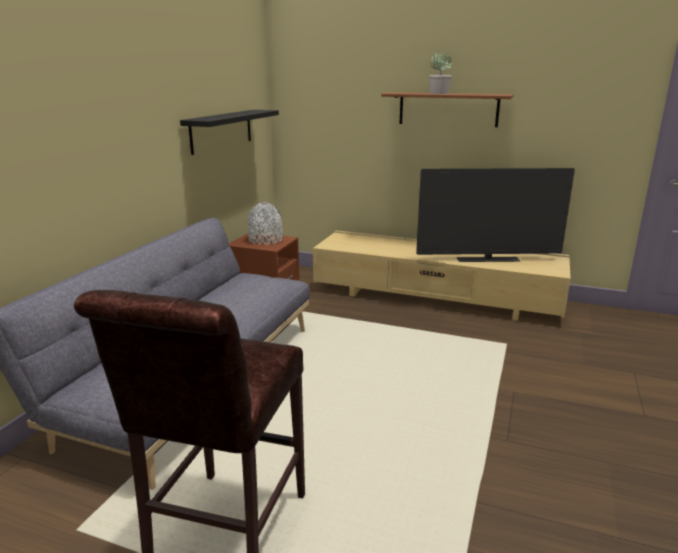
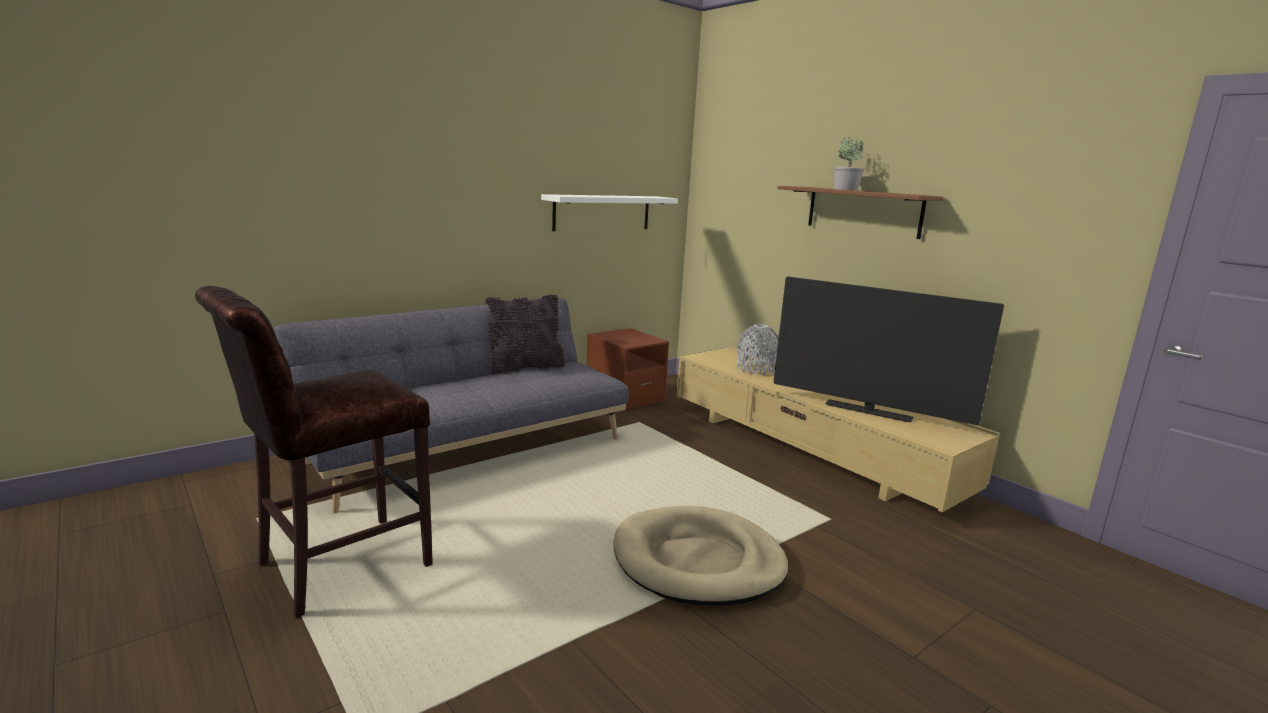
camera: 30 degrees right, 5 degrees down
black shelf [180,110,279,155] -> white shelf [541,194,678,231]
grey vase [248,202,283,245] -> grey vase moved to [737,324,779,375]
none -> black pillow [485,294,565,374]
none -> beige dog bed [613,506,788,606]

